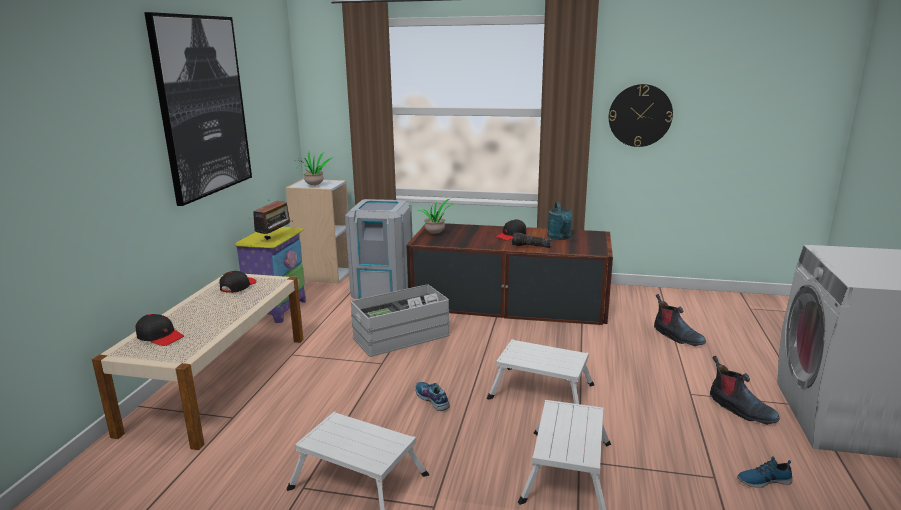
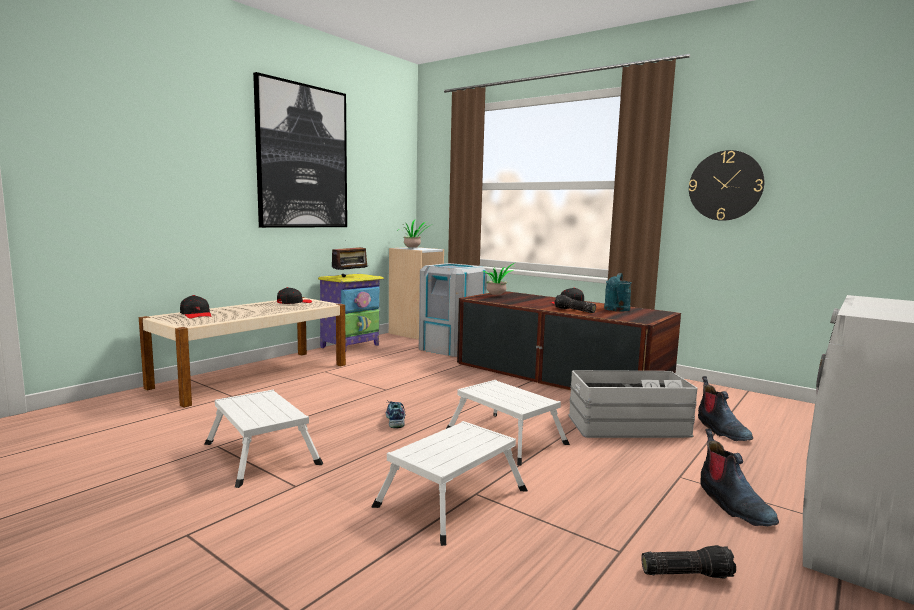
camera: 25 degrees right, 10 degrees down
grey storage box [351,285,450,357] -> grey storage box moved to [568,370,698,438]
shoe [737,456,792,488] -> flashlight [641,545,736,579]

